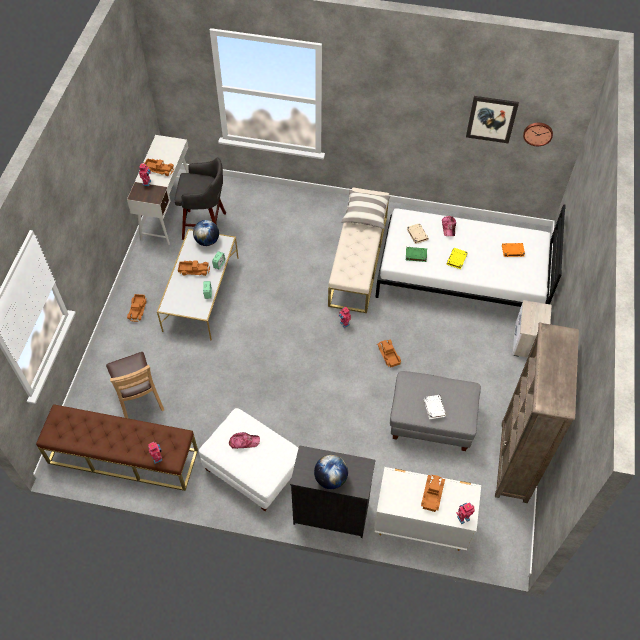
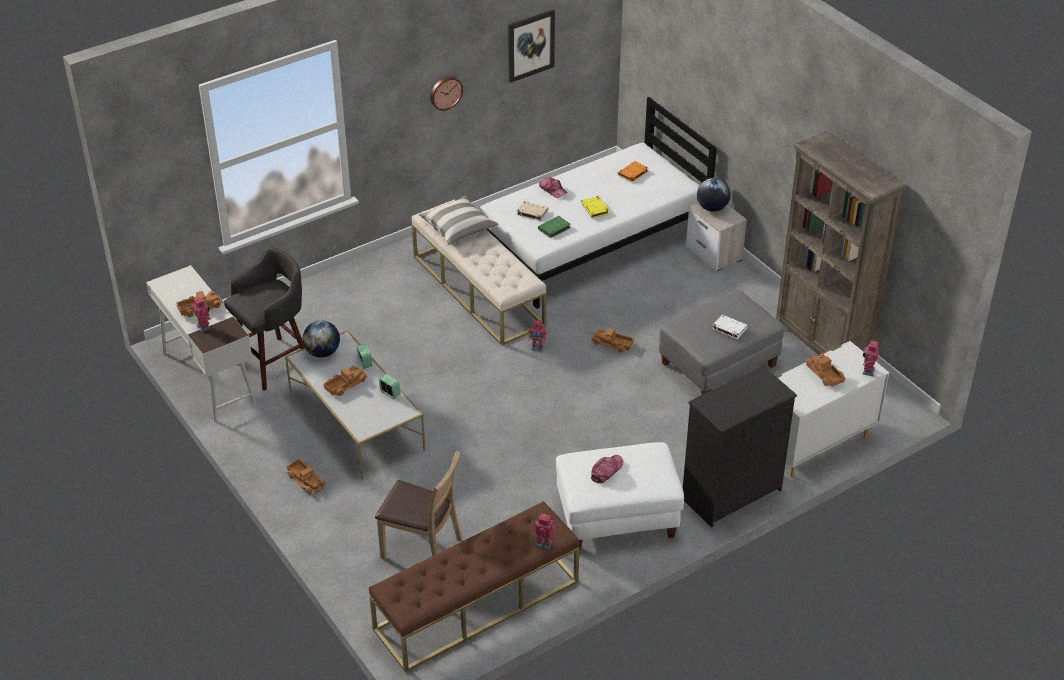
camera: 45 degrees left, 15 degrees down
globe [314,455,348,489] -> globe moved to [697,178,731,212]
wall clock [523,123,553,146] -> wall clock moved to [430,76,463,111]

